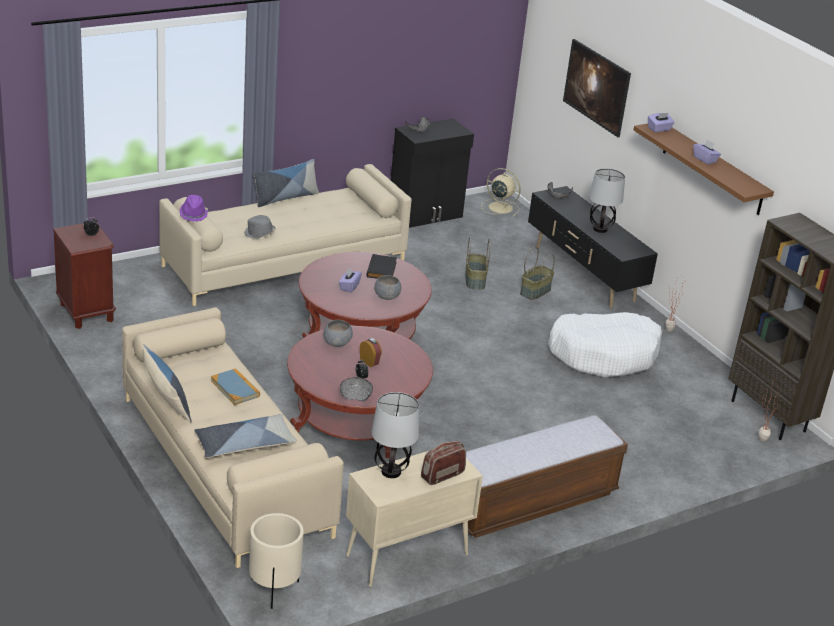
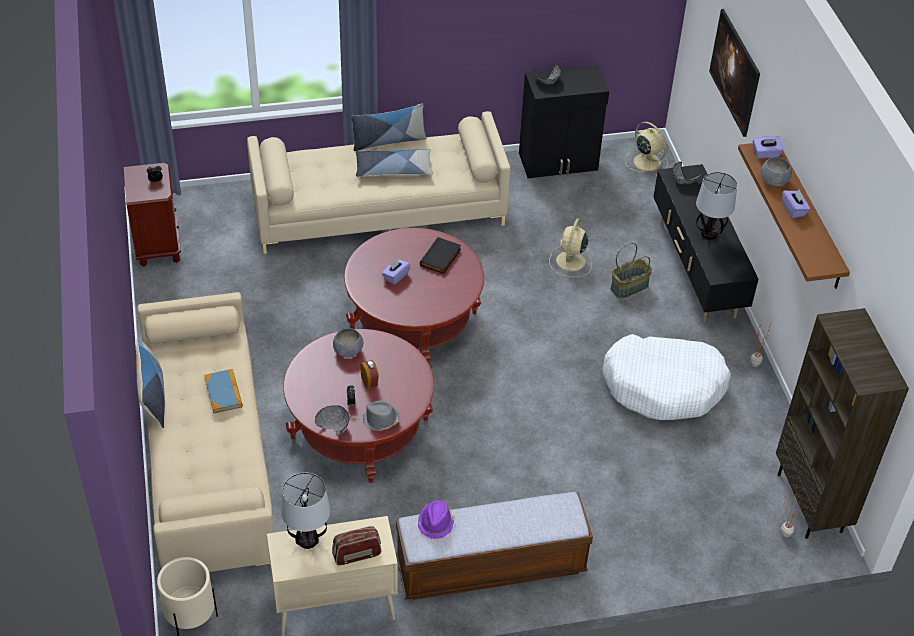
camera: 20 degrees right, 15 degrees up
purple hat [180,195,208,222] -> purple hat moved to [418,500,455,539]
pillow [194,414,297,458] -> pillow moved to [356,149,433,177]
grey hat [244,215,276,239] -> grey hat moved to [363,401,400,431]
grey bowl [374,275,401,300] -> grey bowl moved to [761,157,792,186]
basket [465,237,491,289] -> beige fan [549,218,592,277]

